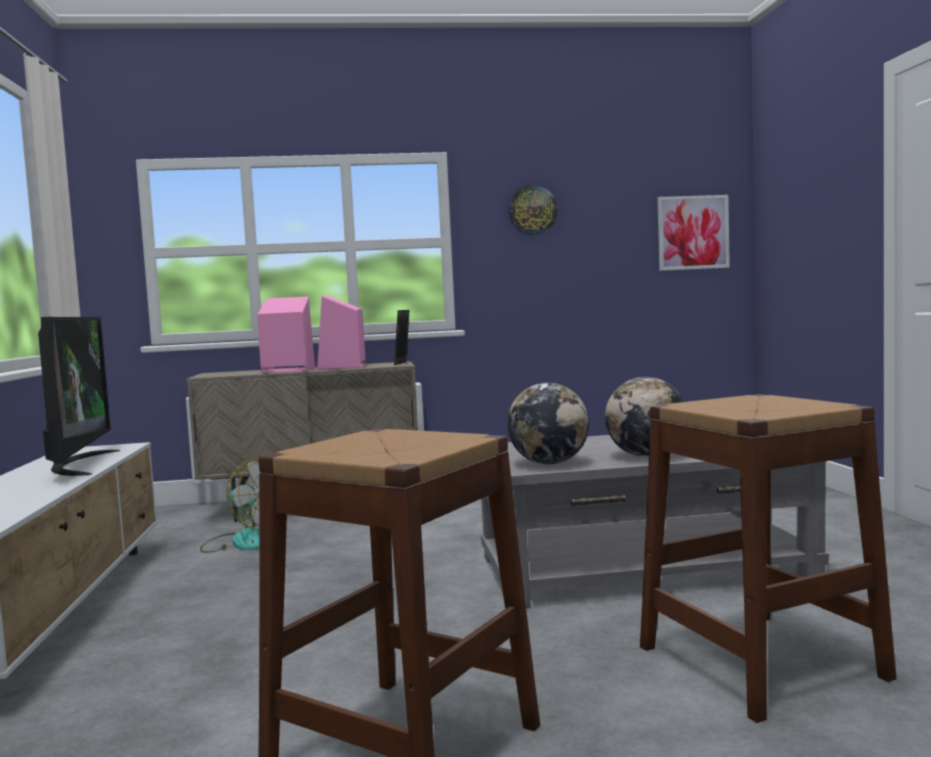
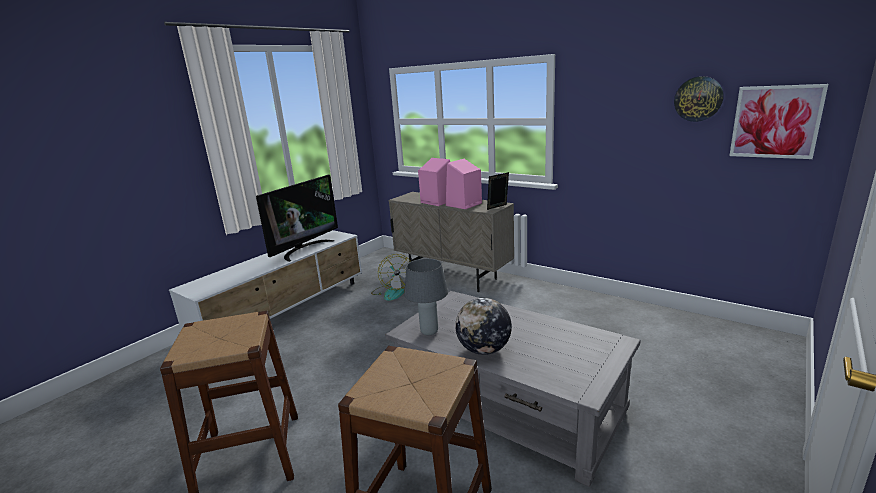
camera: 45 degrees right, 15 degrees up
globe [507,383,589,465] -> grey table lamp [404,258,448,335]
wall clock [509,185,558,235] -> wall clock moved to [674,76,724,122]

